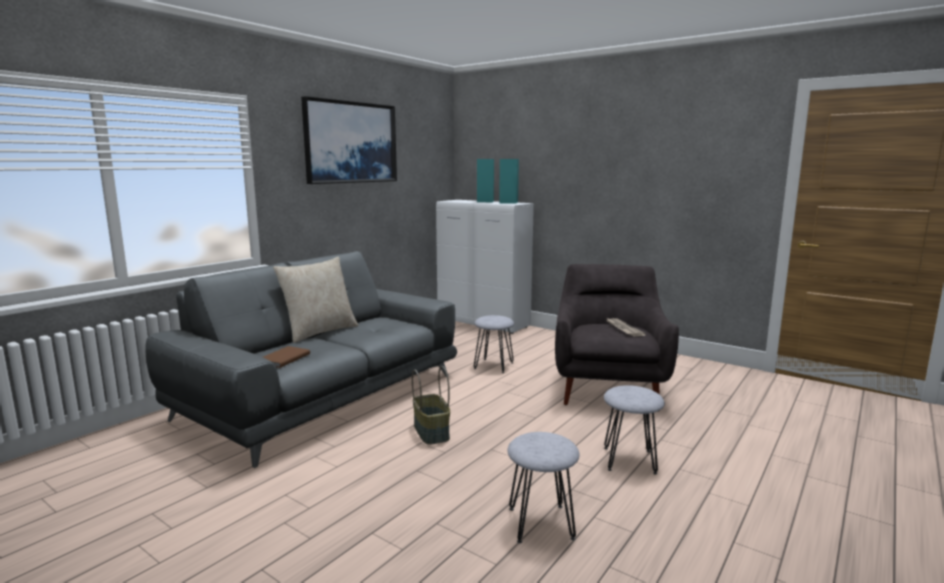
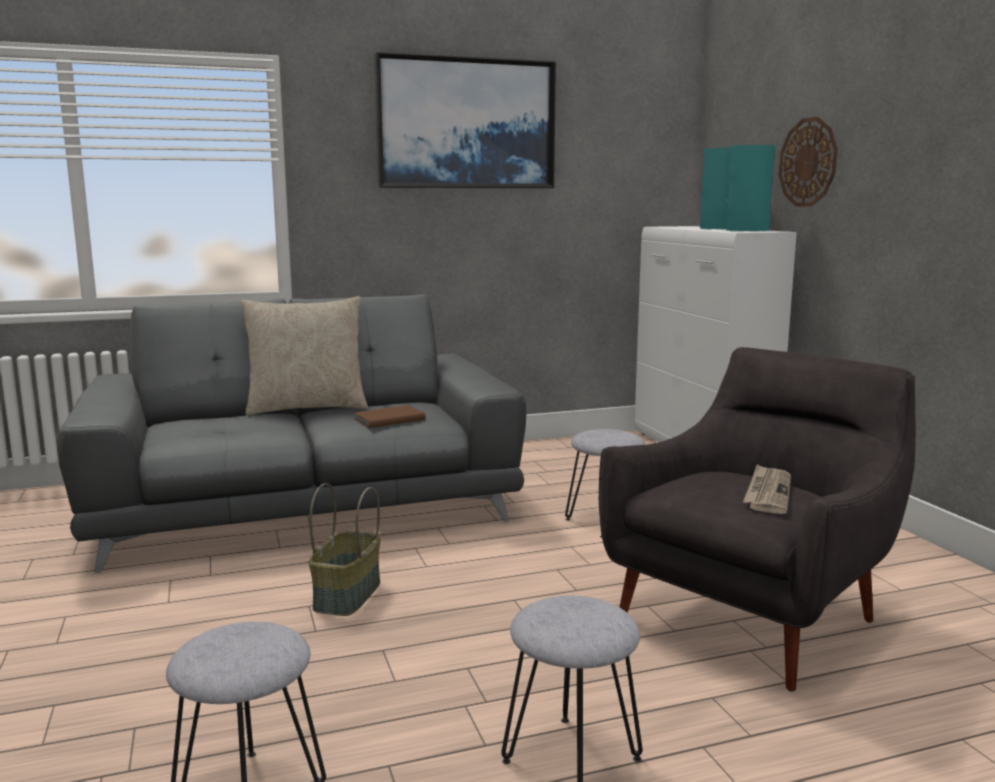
camera: 35 degrees right, 0 degrees up
brown book [263,346,310,368] -> brown book moved to [354,405,426,428]
none -> wall clock [779,117,838,207]

